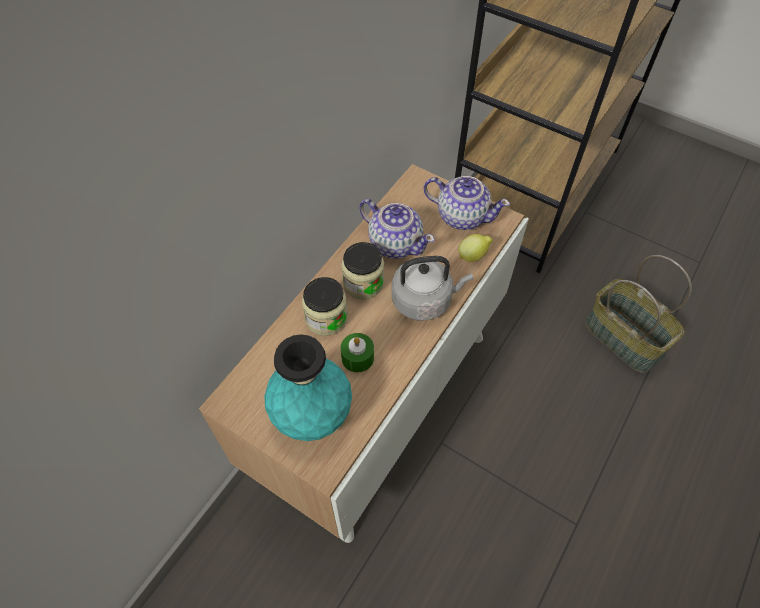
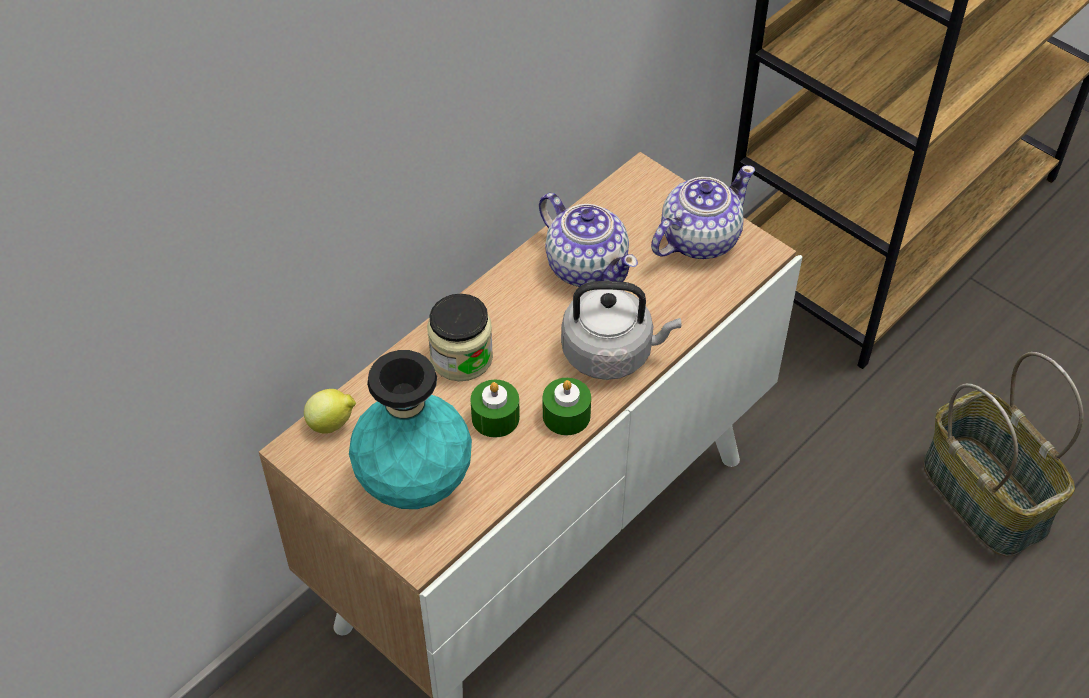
camera: 10 degrees right, 5 degrees down
jar [342,242,384,299] -> none
teapot [423,176,510,230] -> teapot turned 75 degrees counterclockwise [651,165,755,259]
lemon [458,234,493,262] -> lemon moved to [304,389,356,434]
none -> green candle [543,378,591,435]

